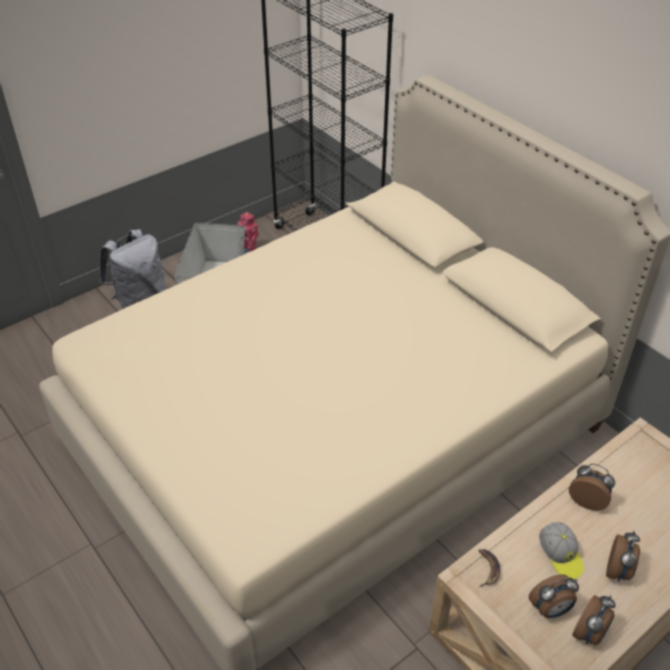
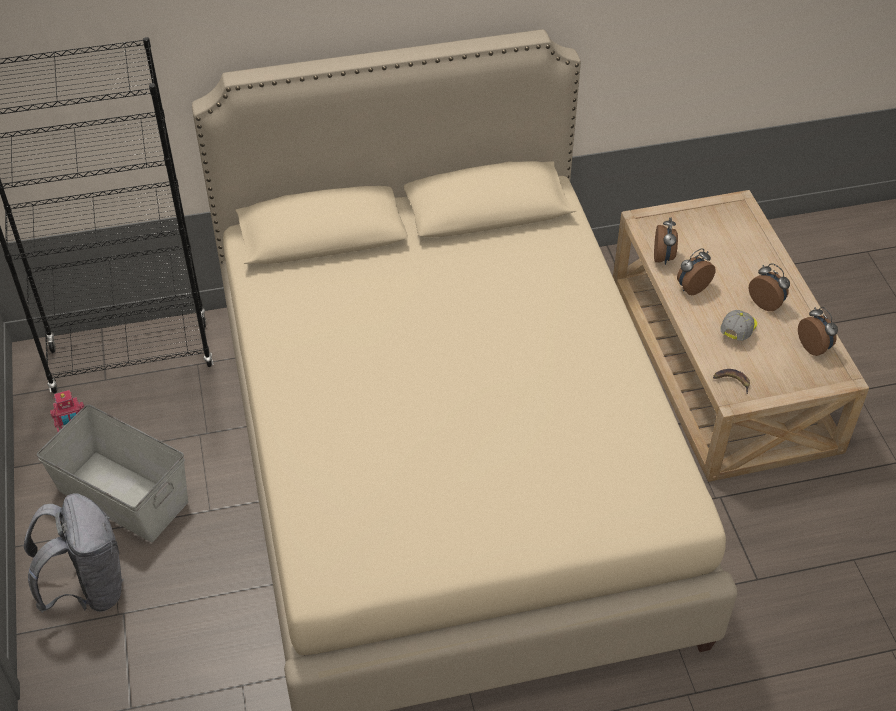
camera: 65 degrees left, 5 degrees up
alarm clock [529,574,579,618] -> alarm clock moved to [654,217,678,265]
cap [539,522,584,579] -> cap turned 60 degrees counterclockwise [720,310,757,341]

